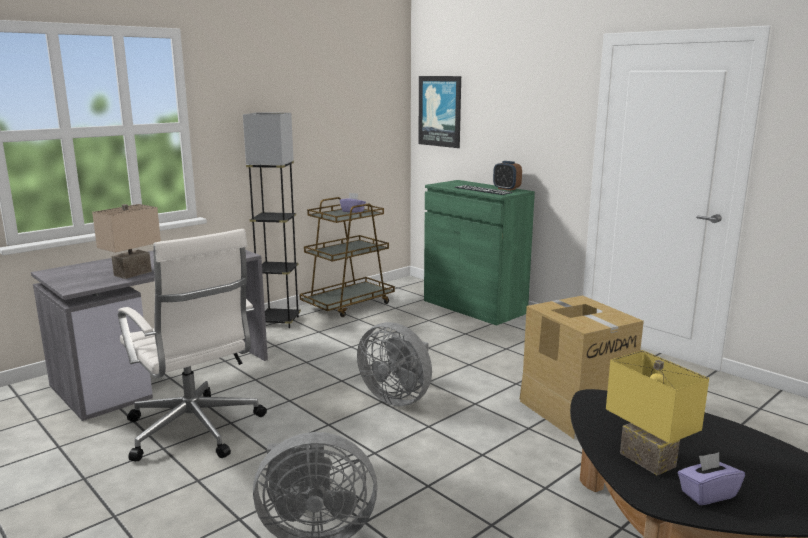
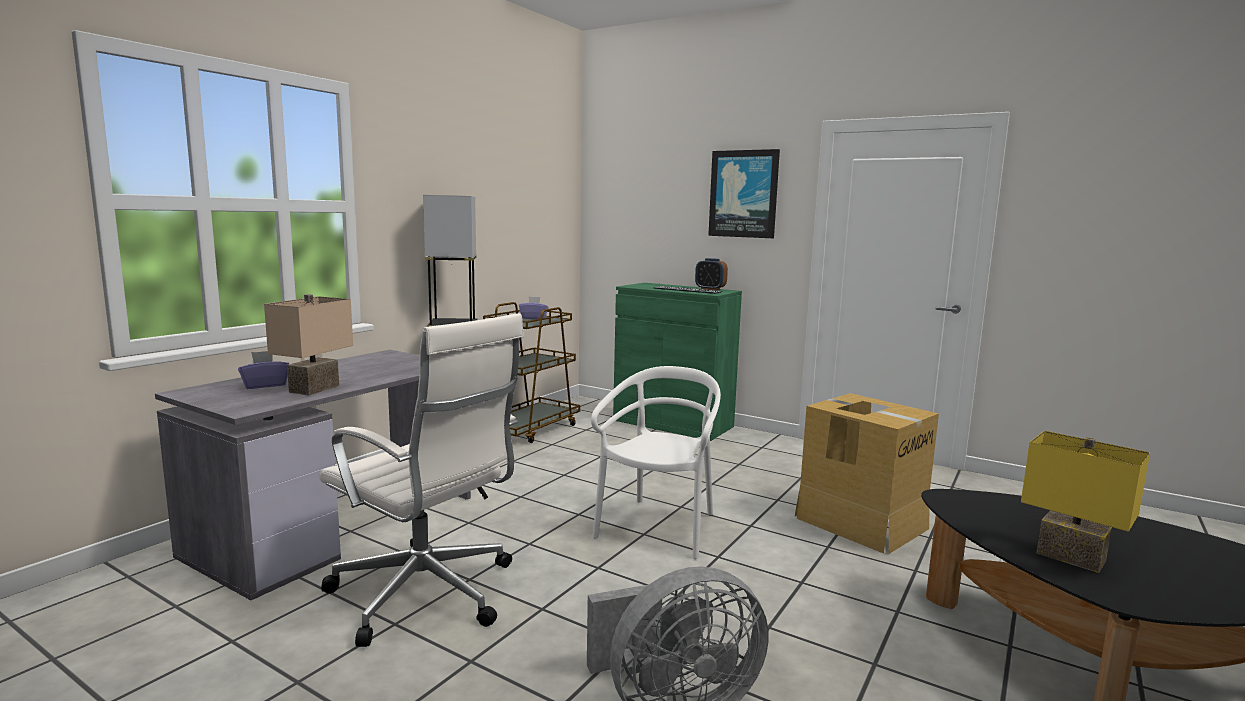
camera: 15 degrees left, 5 degrees down
grey fan [357,322,432,406] -> white chair [591,366,721,559]
picture [418,76,461,148] -> picture moved to [708,149,780,238]
purple tissue box [678,452,745,505] -> purple tissue box moved to [238,351,289,389]

